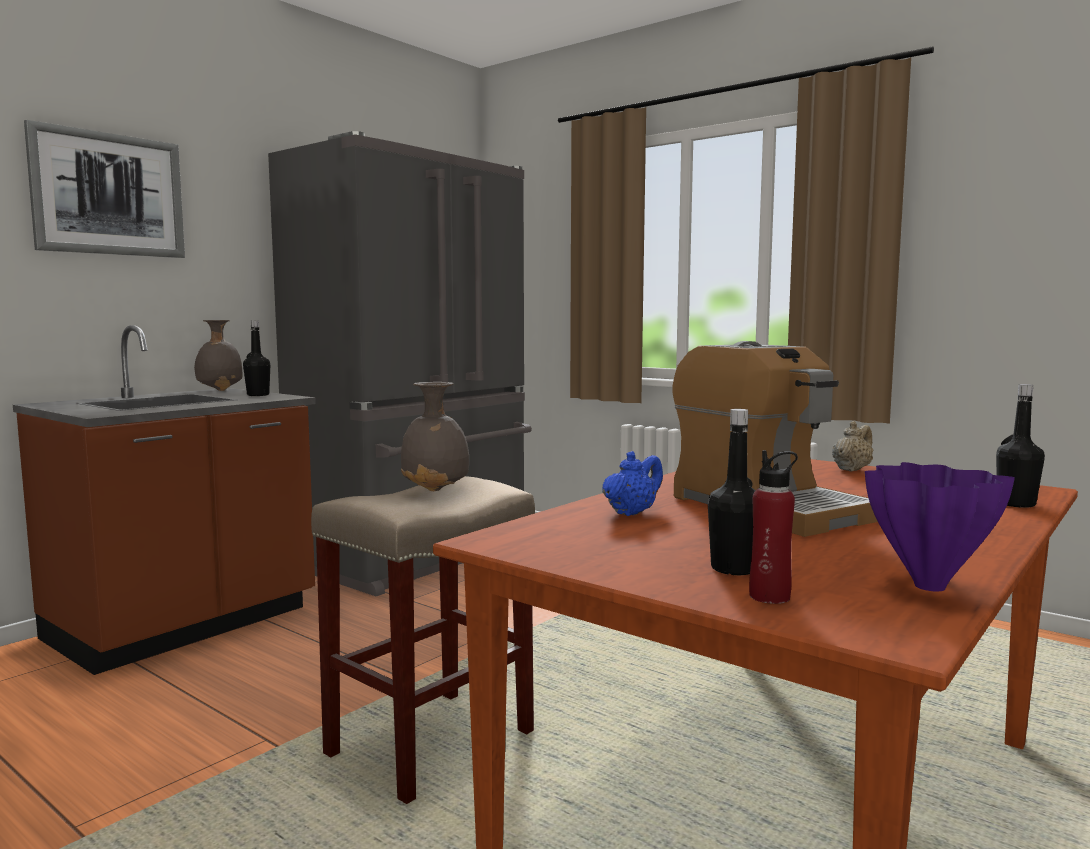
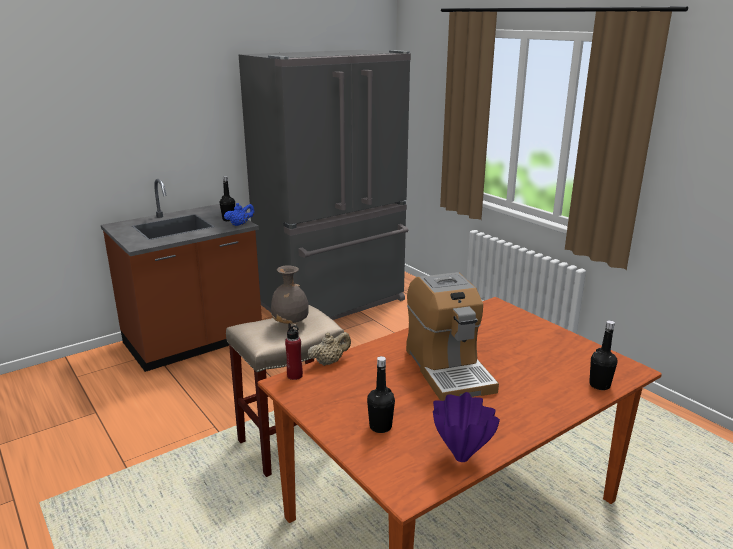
camera: 15 degrees right, 15 degrees up
picture [24,120,185,258] -> none
grey vase [194,320,243,391] -> none
blue teapot [602,451,663,516] -> blue teapot moved to [224,203,255,226]
red bottle [749,450,798,604] -> red bottle moved to [285,323,303,380]
beige teapot [832,421,873,471] -> beige teapot moved to [308,332,351,366]

